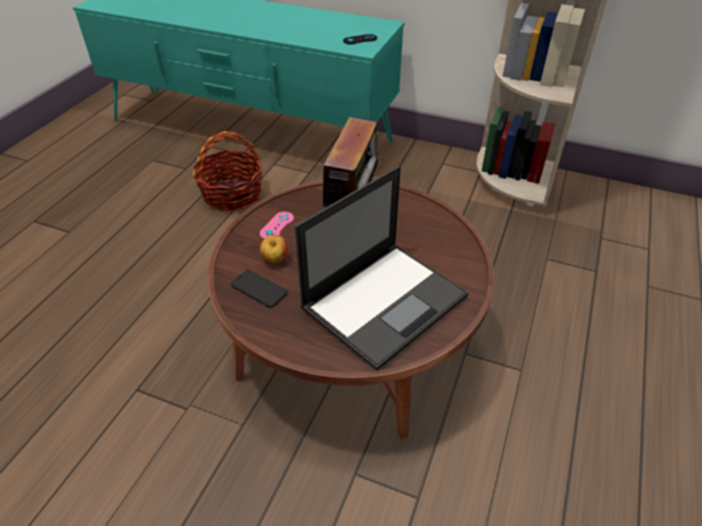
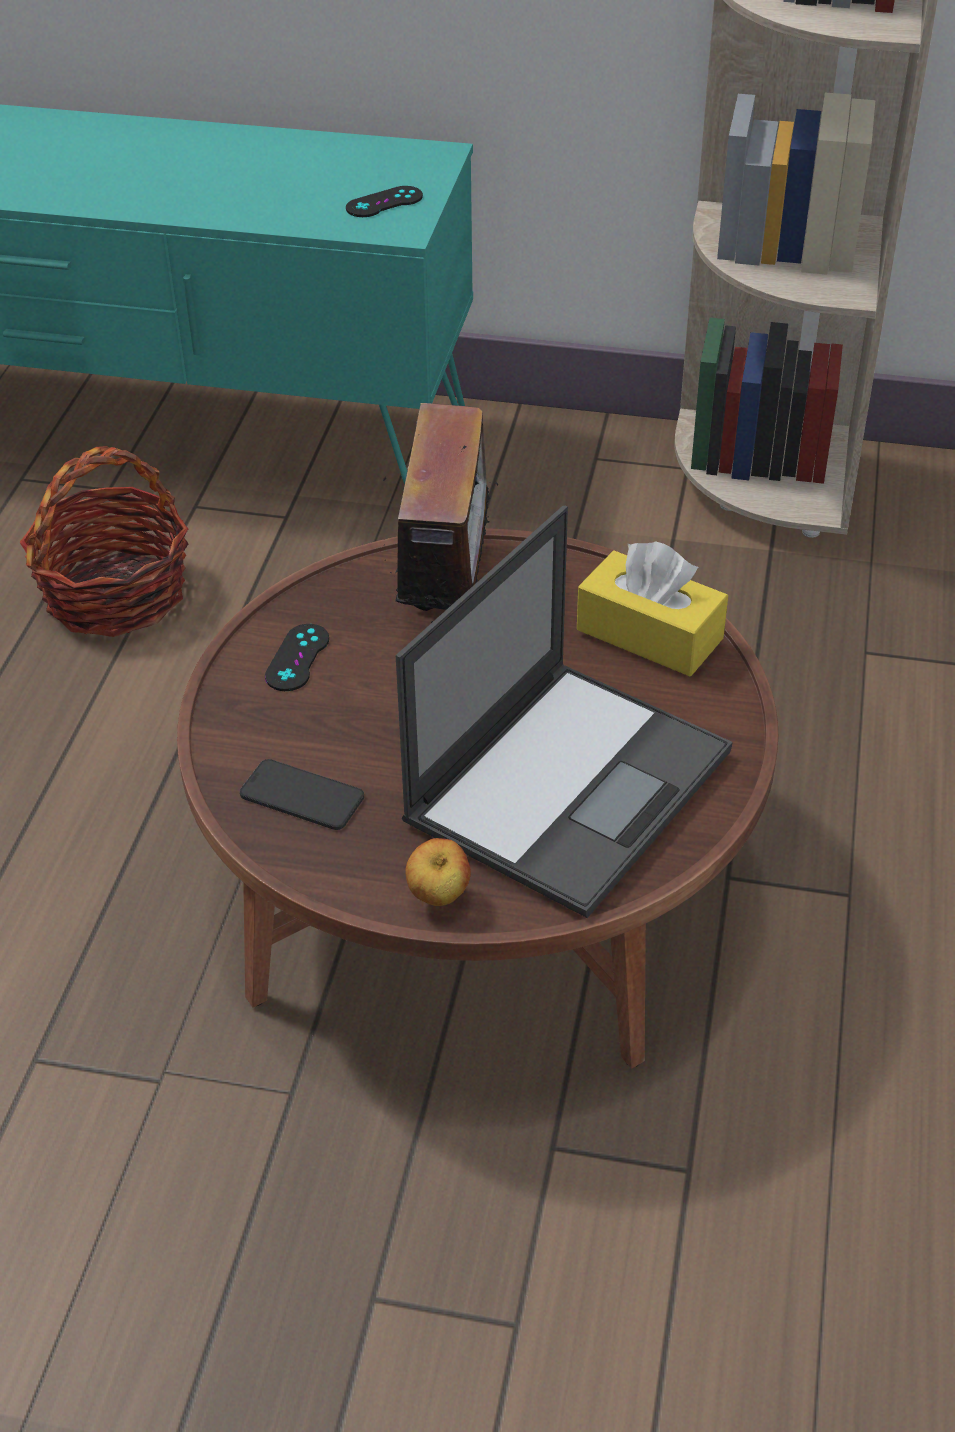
camera: 10 degrees left, 0 degrees up
pink game controller [260,212,294,239] -> black game controller [265,624,329,691]
apple [260,235,288,263] -> apple moved to [405,838,471,906]
none -> yellow tissue box [577,541,728,676]

